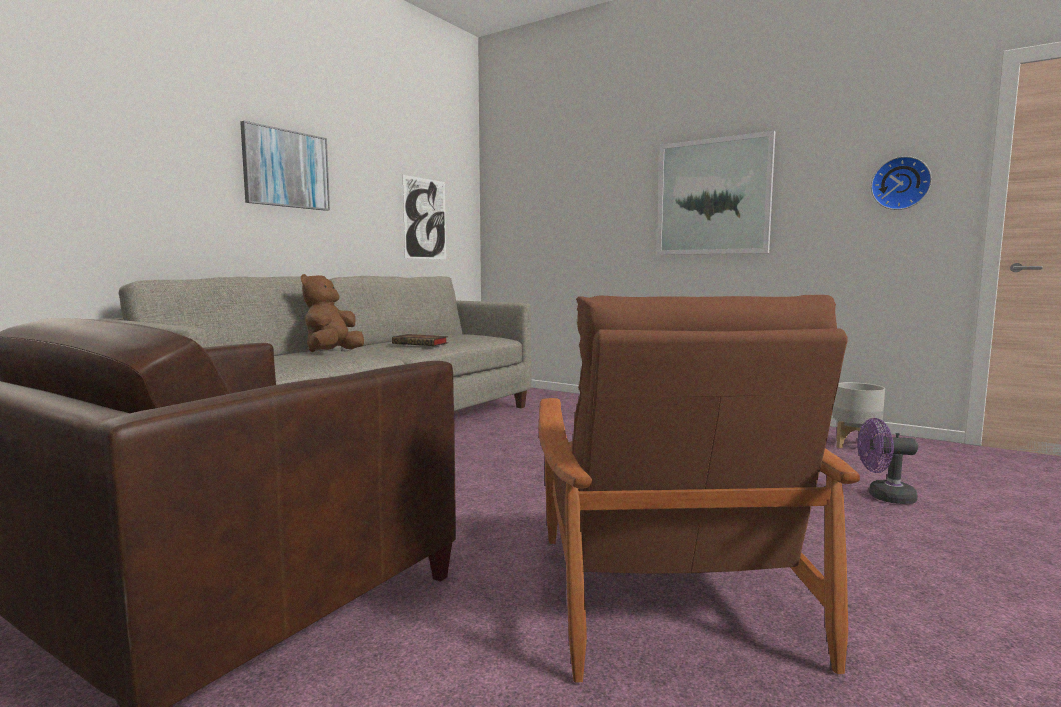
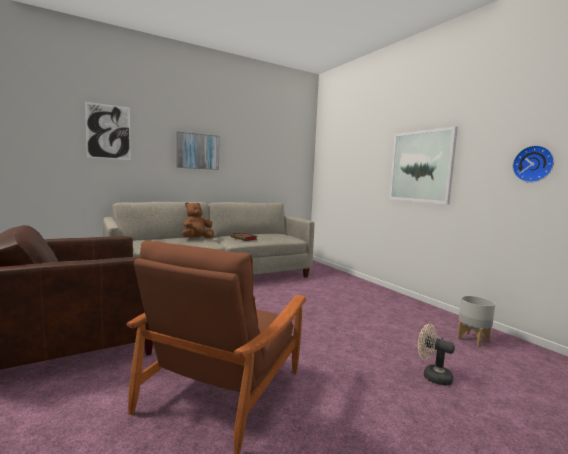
camera: 25 degrees right, 0 degrees up
picture [403,175,446,259] -> picture moved to [85,102,131,160]
purple fan [857,418,918,504] -> beige fan [418,324,455,386]

